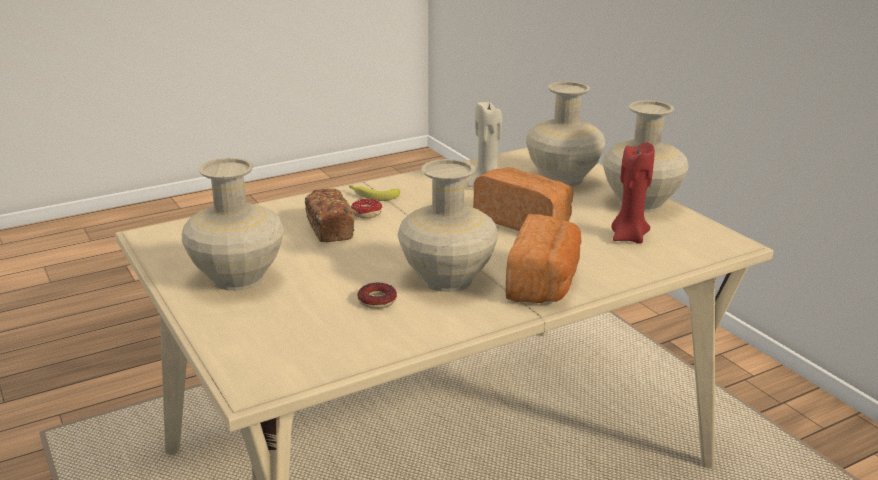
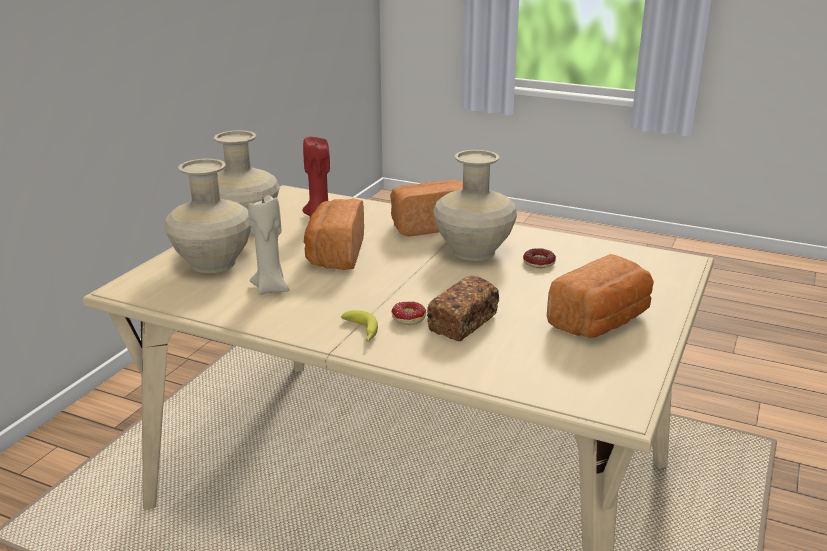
camera: 125 degrees left, 0 degrees up
beige vase [182,158,284,291] -> bread [547,254,654,338]

